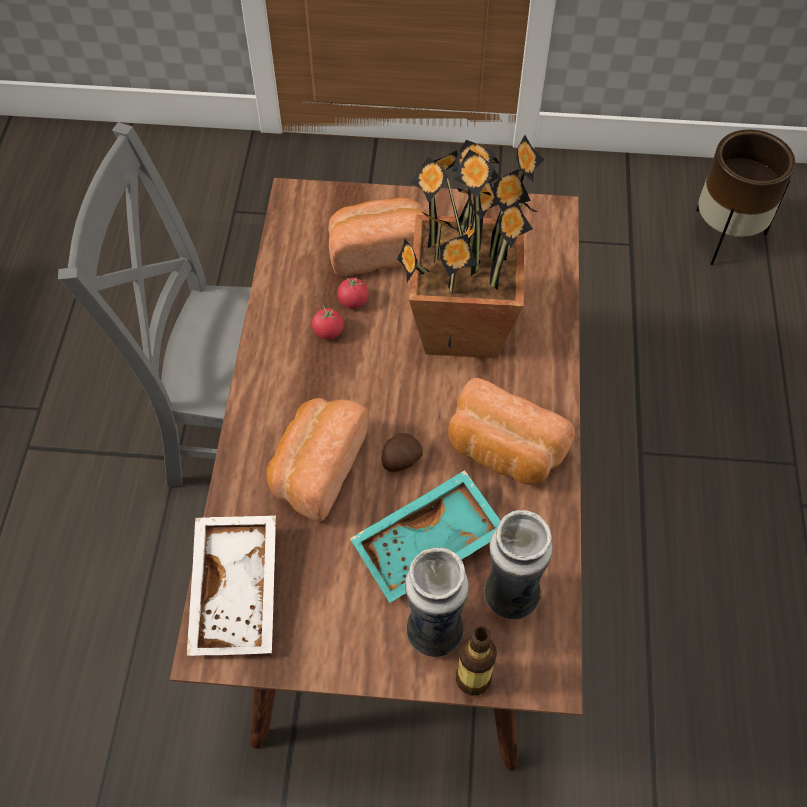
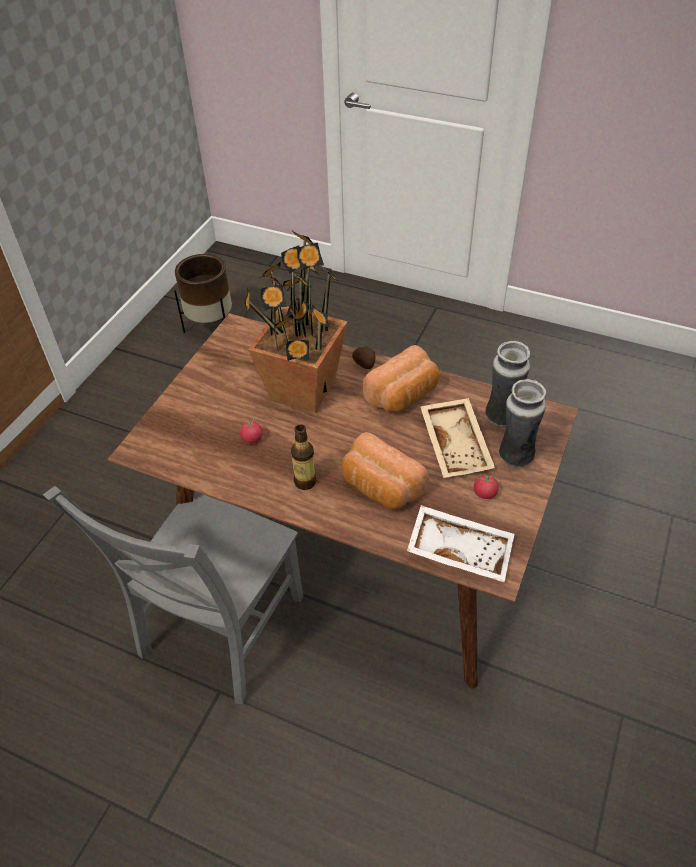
camera: 70 degrees left, 10 degrees down
tomato [312,304,344,340] -> tomato moved to [474,473,499,499]
bread [328,197,426,276] -> none
turquoise tray [350,470,500,603] -> beige tray [420,398,495,478]
potato [382,433,423,472] -> potato moved to [352,347,375,369]
bottle [456,626,497,695] -> bottle moved to [291,424,317,490]

